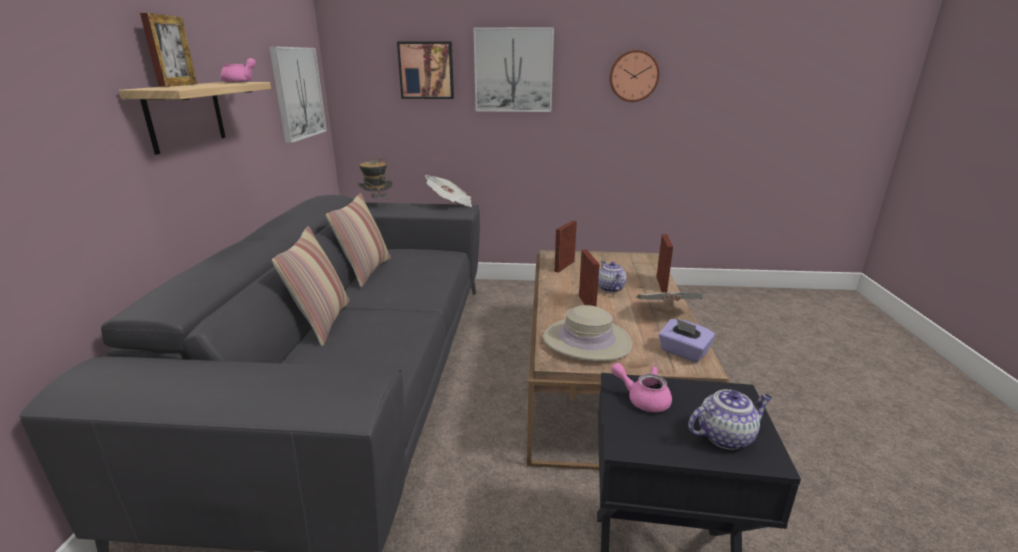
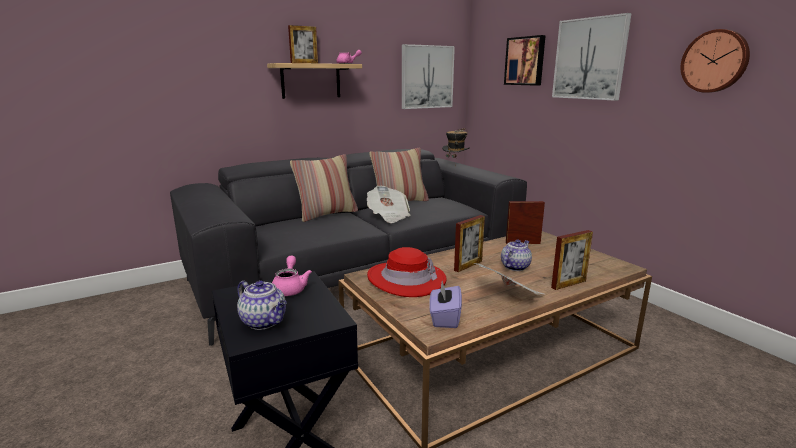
camera: 55 degrees right, 5 degrees down
newspaper [425,175,472,207] -> newspaper moved to [367,186,411,223]
beige hat [543,305,632,361] -> red hat [367,247,446,297]

